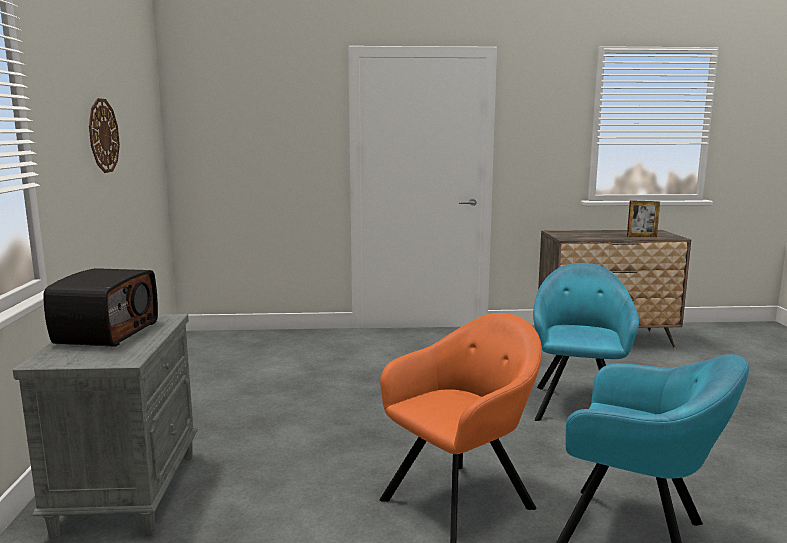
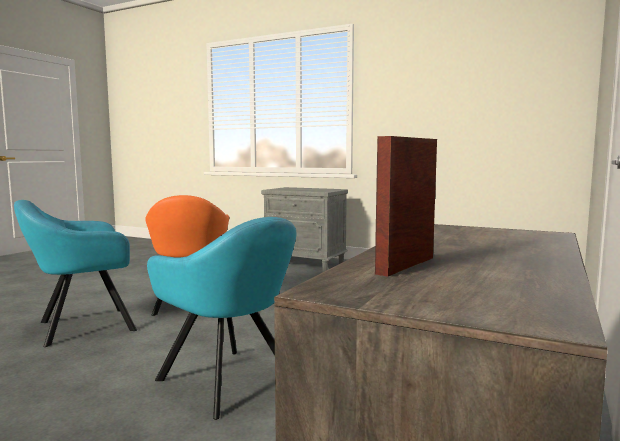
camera: 120 degrees right, 5 degrees down
radio [43,268,158,347] -> none
wall clock [89,98,120,173] -> none

